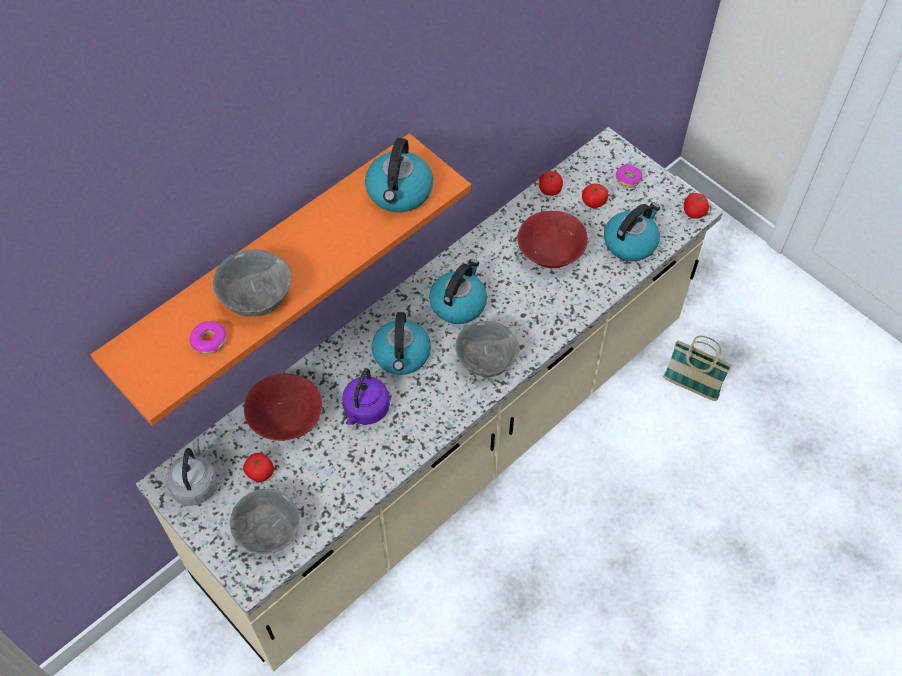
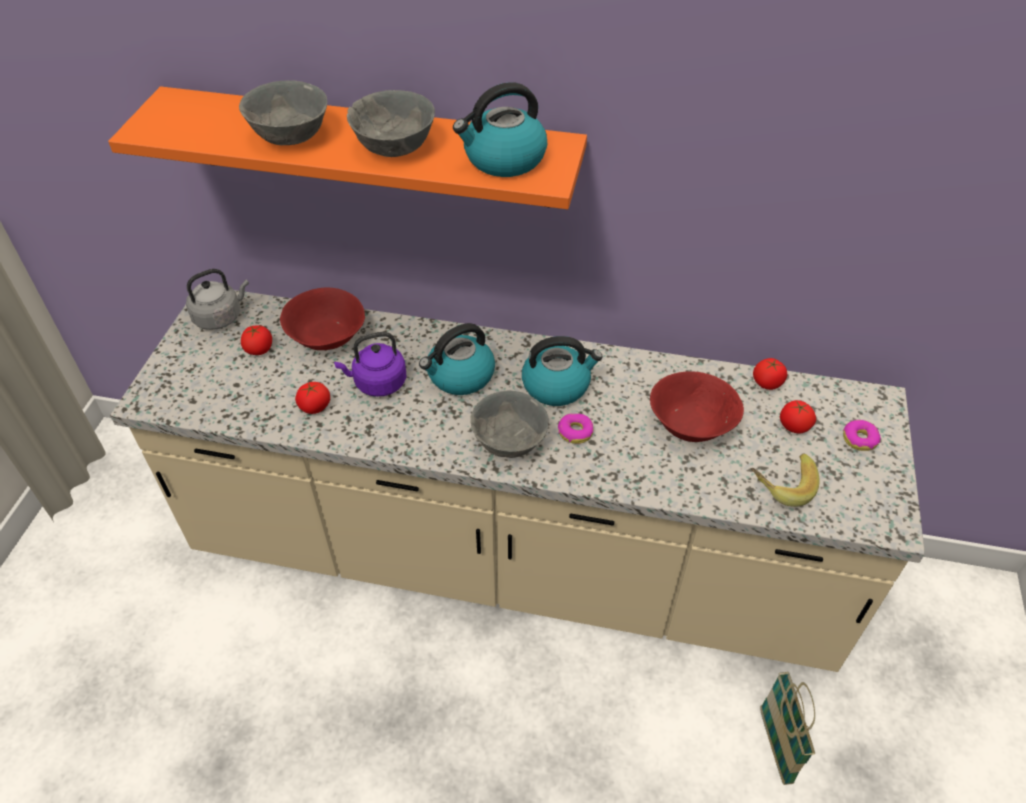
camera: 55 degrees right, 10 degrees down
donut [189,321,227,354] -> donut moved to [558,414,593,444]
grey bowl [230,489,299,554] -> grey bowl moved to [347,90,435,157]
kettle [604,202,660,261] -> banana [751,454,820,507]
tomato [684,193,709,218] -> tomato moved to [295,382,330,414]

